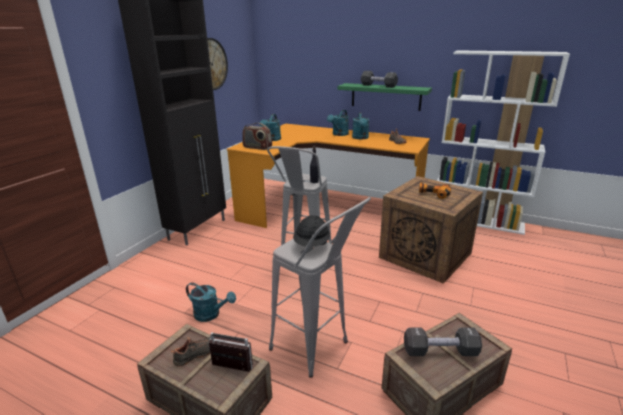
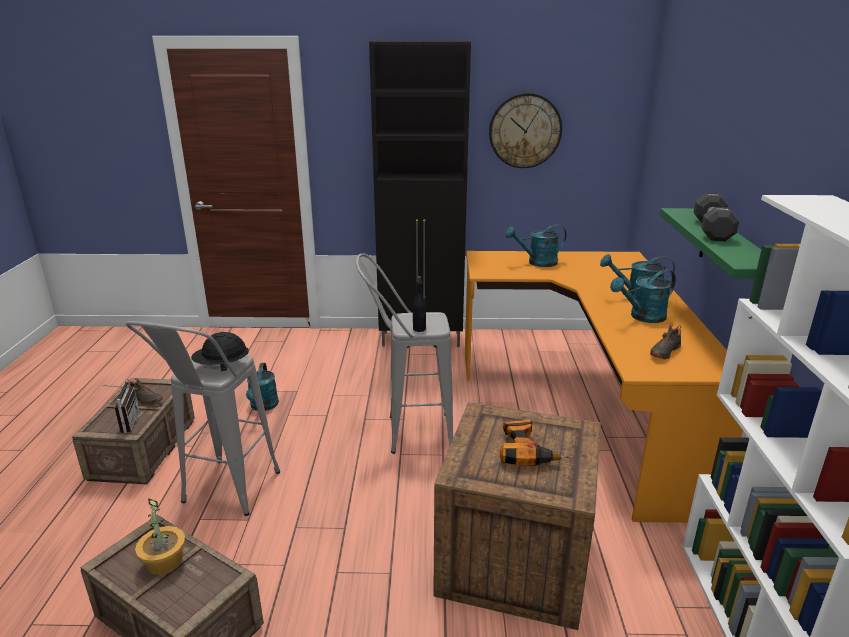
camera: 65 degrees right, 0 degrees up
radio [242,123,272,150] -> none
black dumbbell [404,327,482,356] -> potted plant [135,498,185,575]

